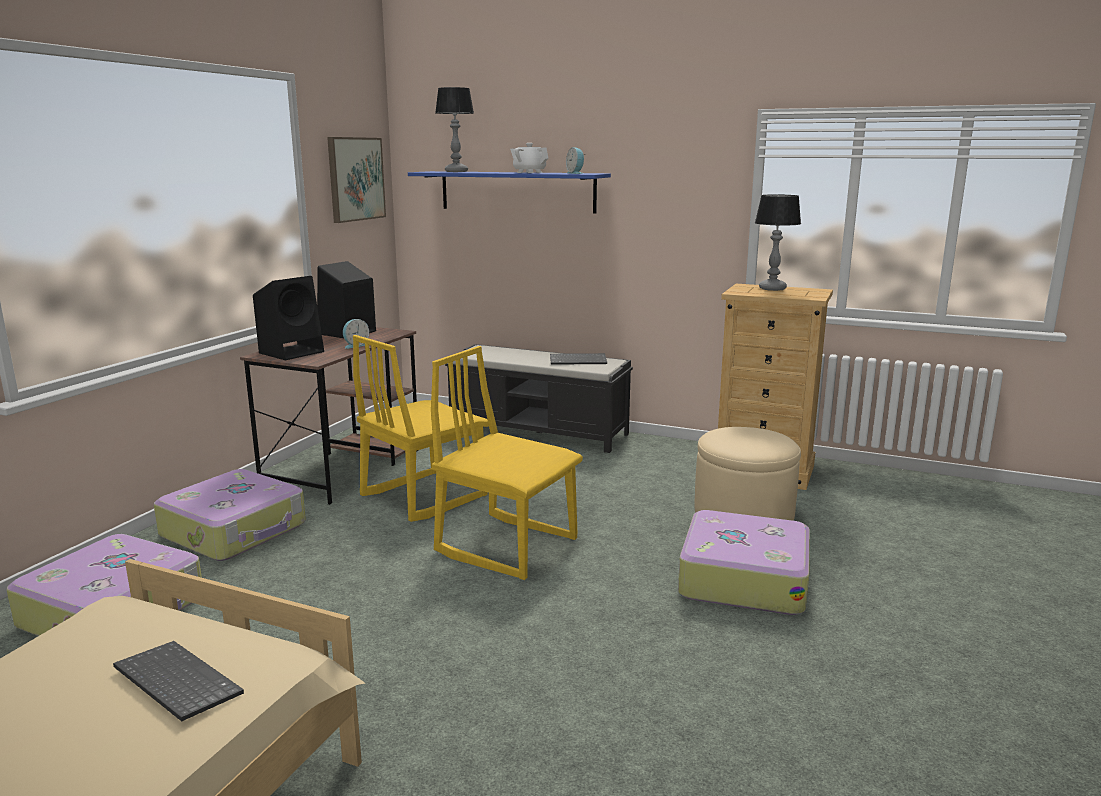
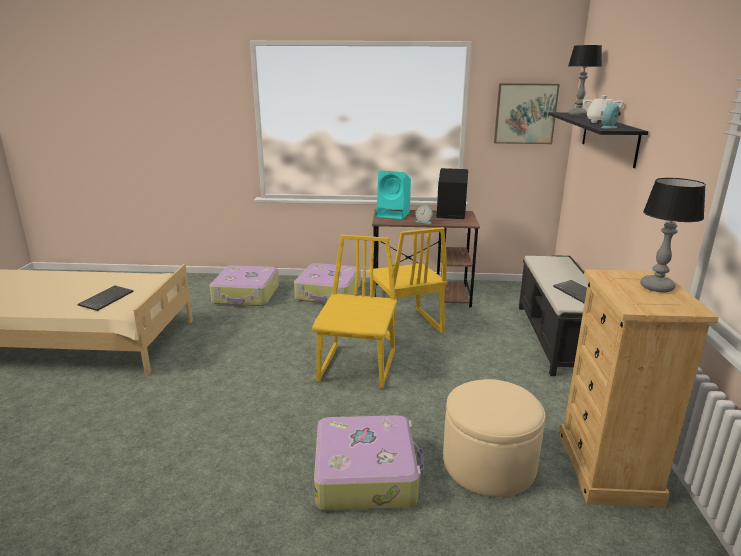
camera: 70 degrees right, 5 degrees up
black speaker [253,276,324,360] -> turquoise speaker [376,170,411,219]
yellow chair [353,335,489,522] -> yellow chair turned 135 degrees counterclockwise [367,227,448,341]
blue shelf [408,171,611,214] -> black shelf [549,112,648,168]

